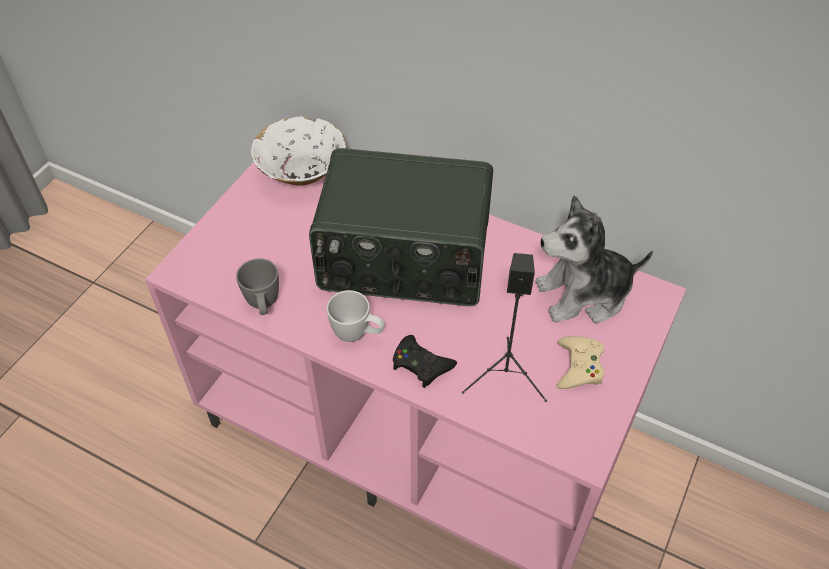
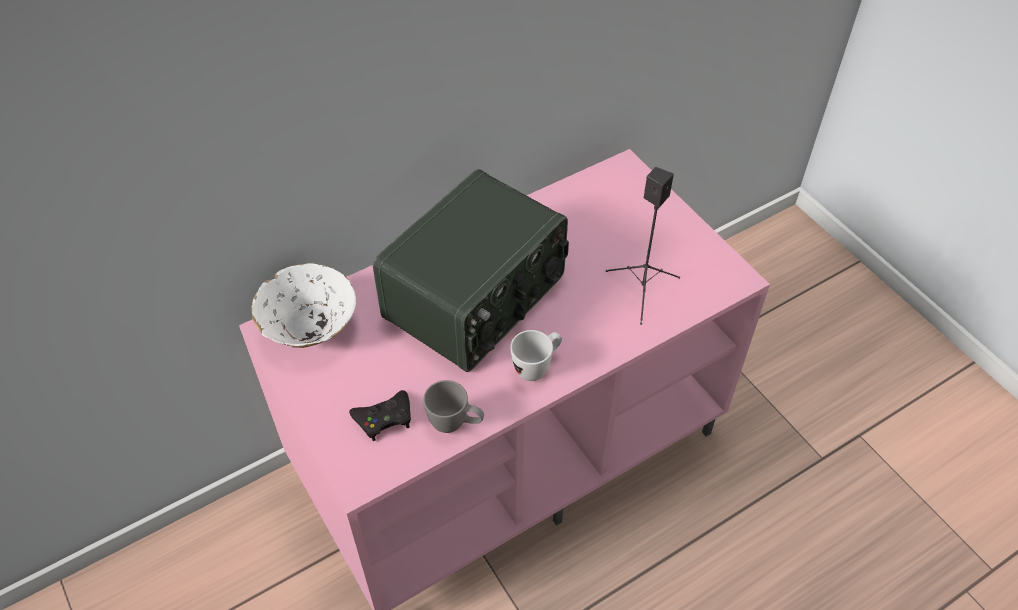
camera: 60 degrees left, 0 degrees up
black game controller [393,335,457,388] -> black game controller moved to [349,390,411,441]
plush toy [535,195,653,323] -> none
beige game controller [557,336,605,389] -> none

